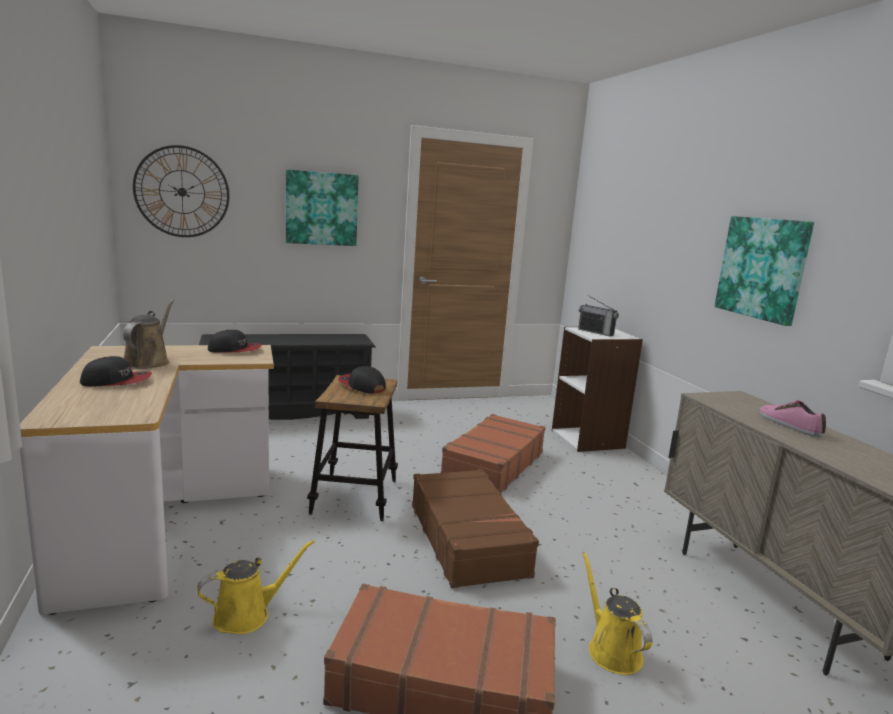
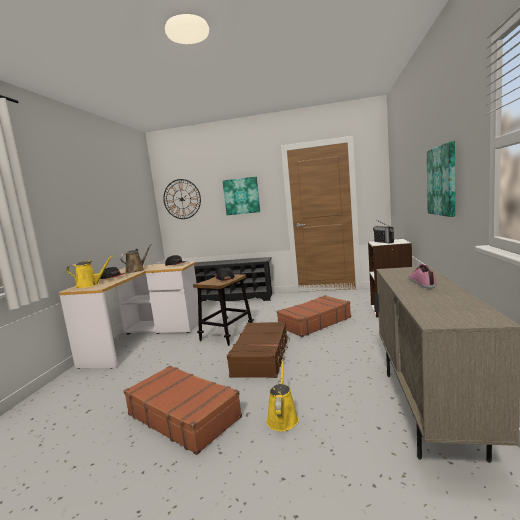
camera: 30 degrees right, 5 degrees down
yellow watering can [197,540,315,634] -> yellow watering can moved to [67,255,113,288]

